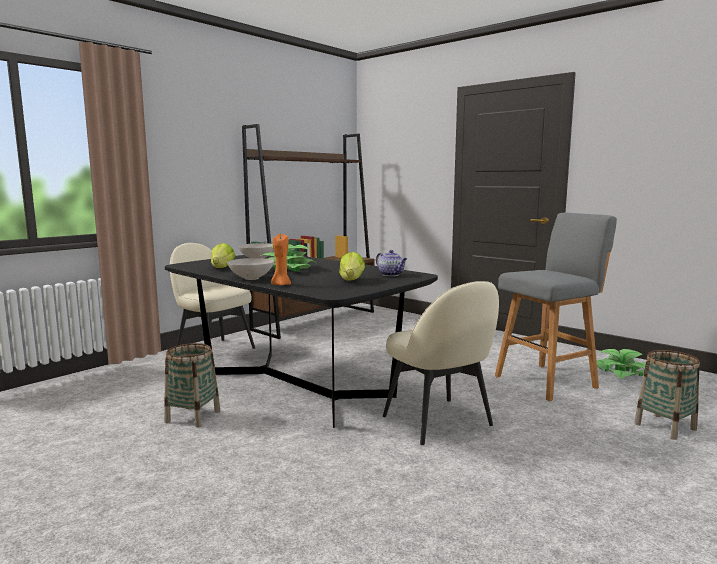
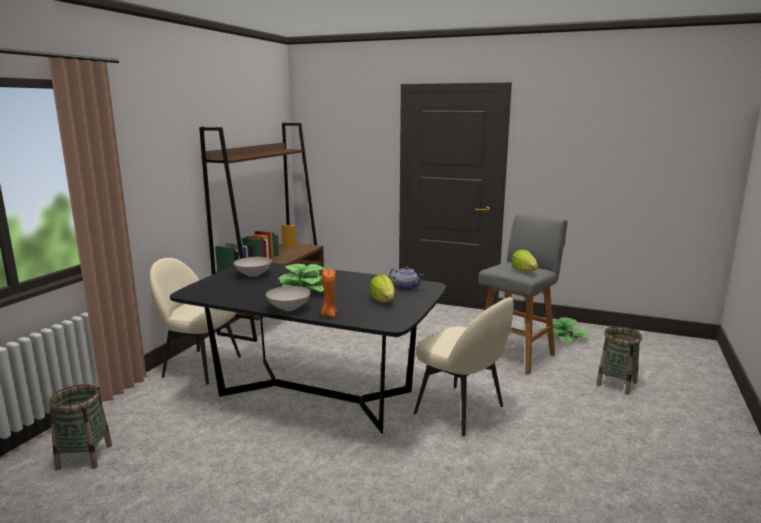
camera: 20 degrees left, 5 degrees up
basket [164,343,220,428] -> basket moved to [49,384,112,470]
lettuce [211,243,235,268] -> lettuce moved to [511,249,538,272]

